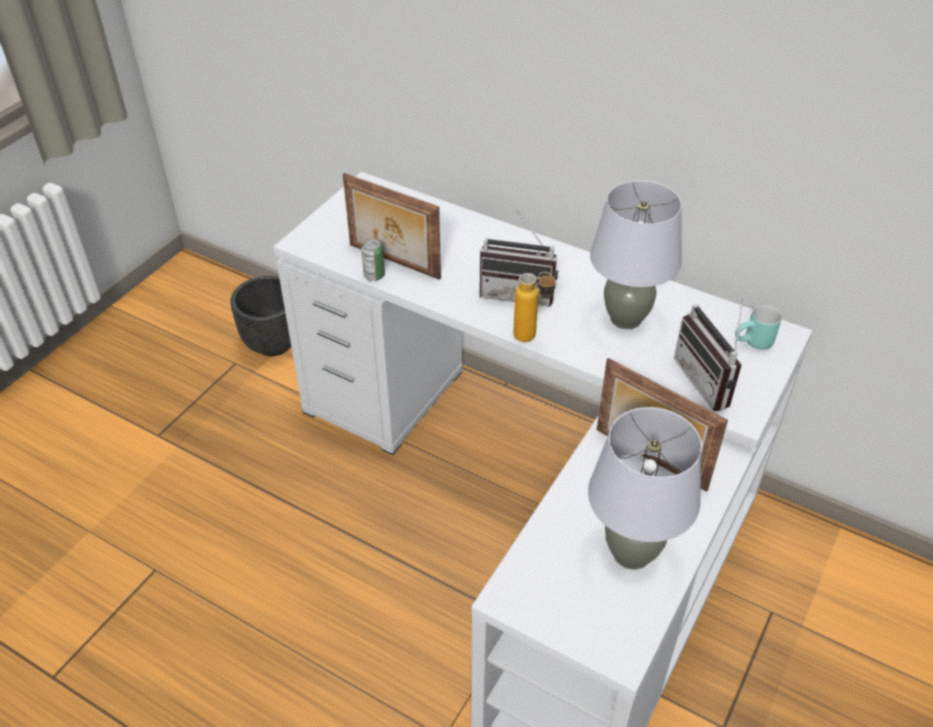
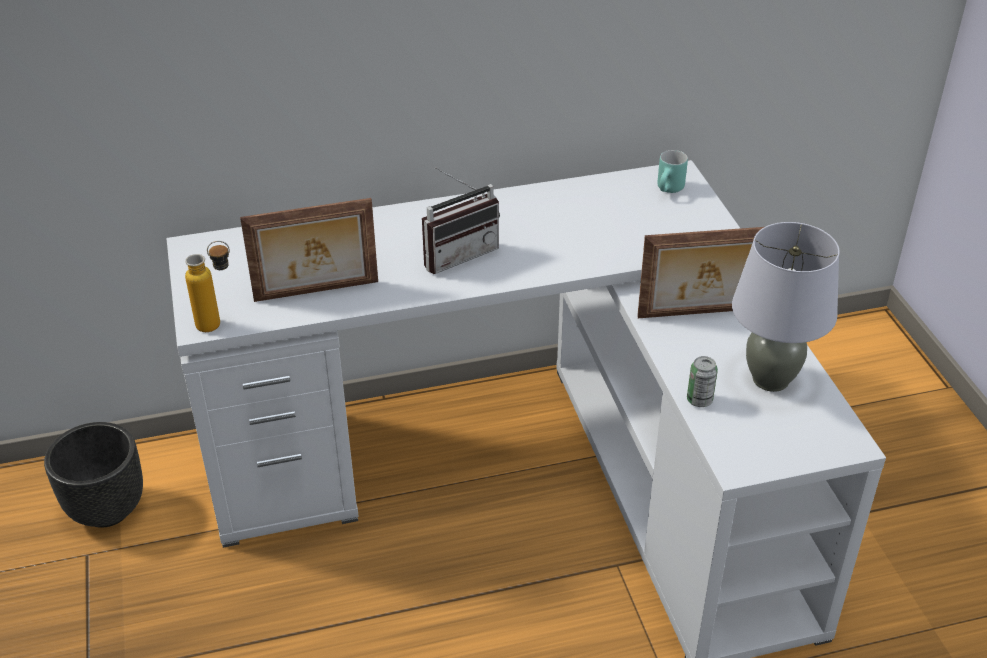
camera: 45 degrees left, 5 degrees down
can [361,239,385,281] -> can moved to [687,356,718,407]
bottle [513,272,556,342] -> bottle moved to [185,241,230,332]
grey table lamp [590,180,682,329] -> none
radio [674,299,743,411] -> none

